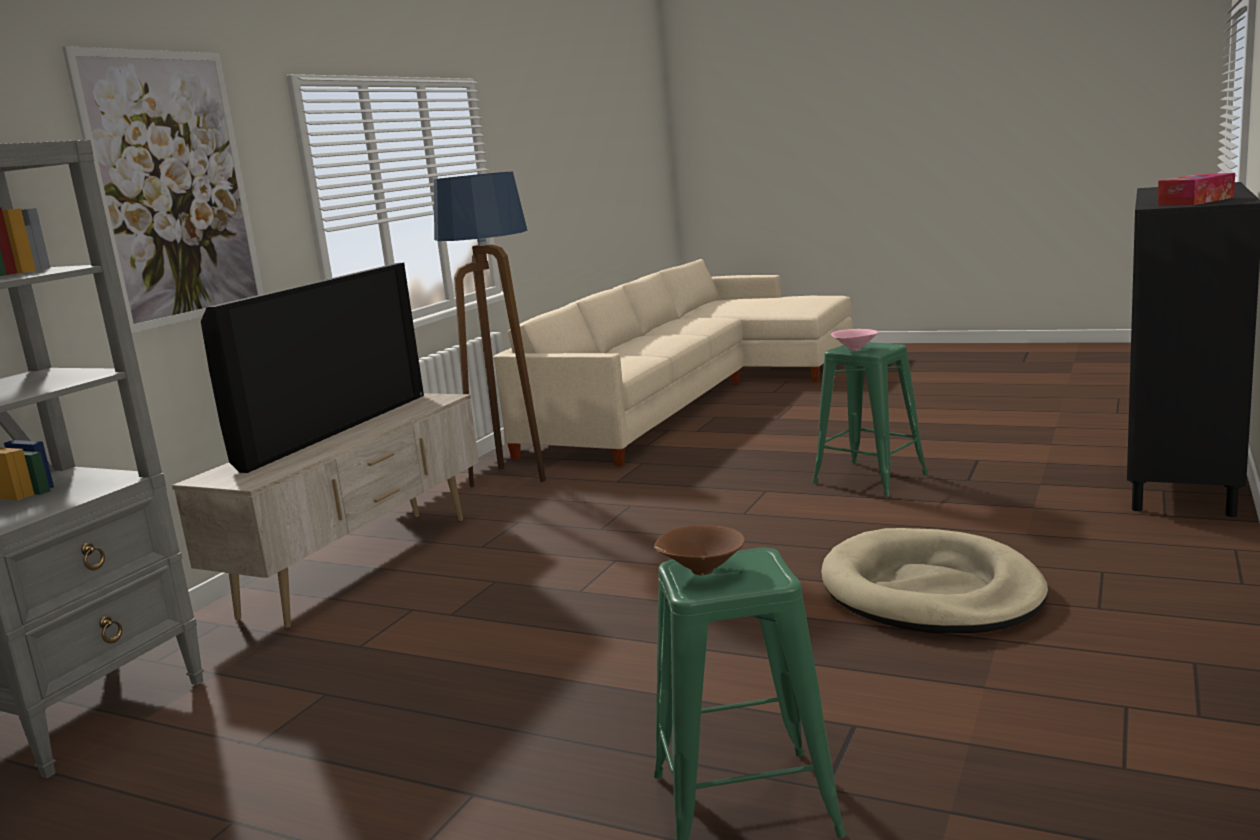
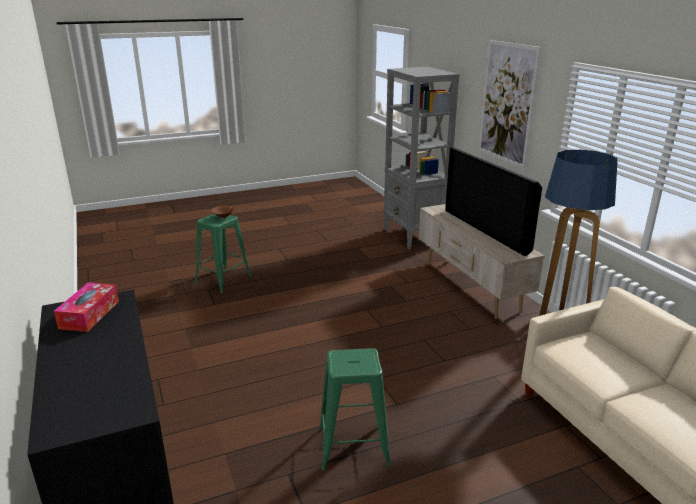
camera: 130 degrees right, 10 degrees up
beige dog bed [821,528,1048,633] -> none
pink bowl [831,329,878,351] -> none

